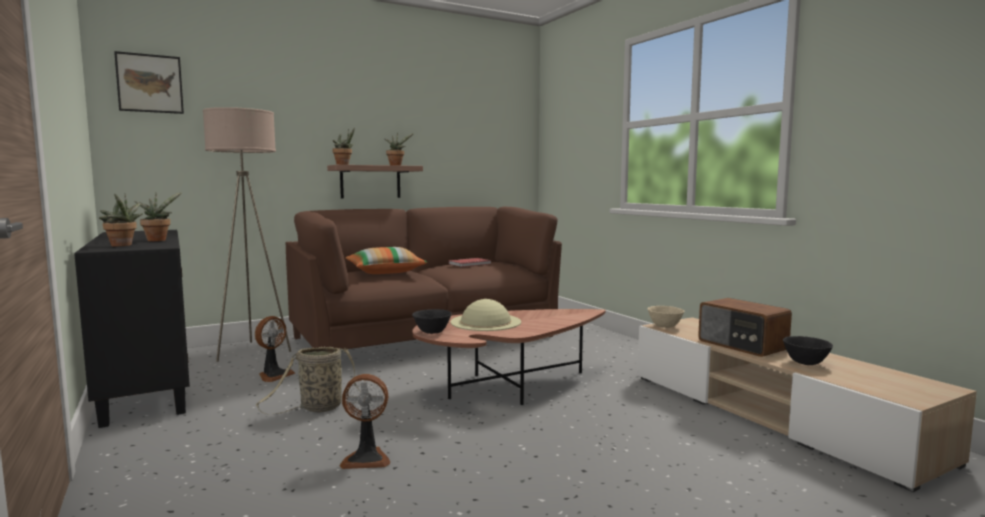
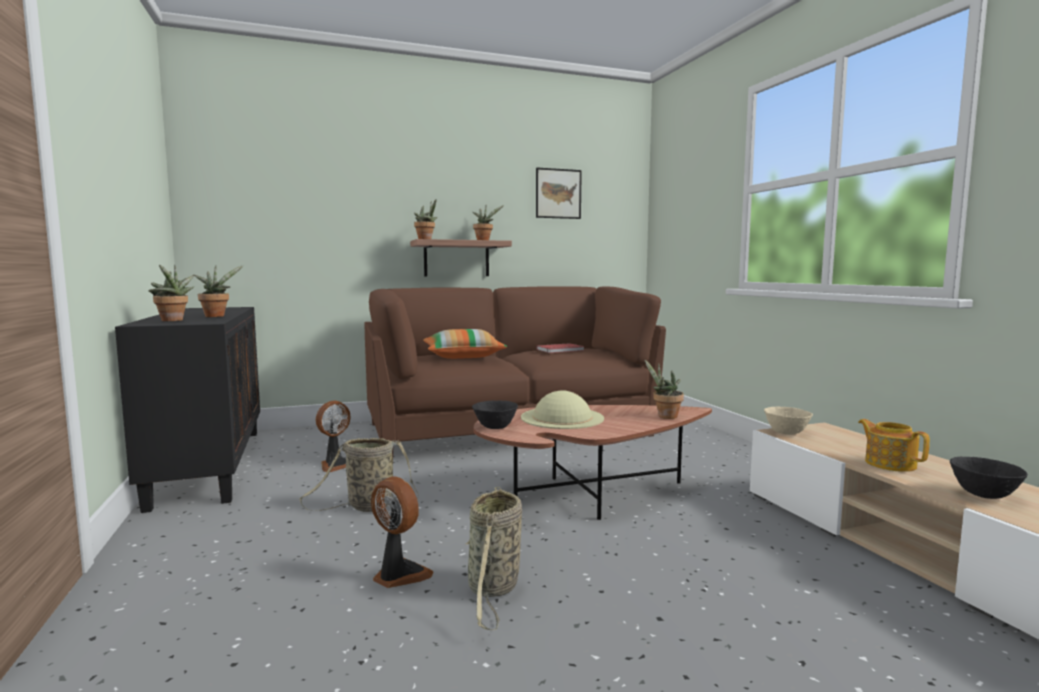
camera: 10 degrees right, 0 degrees up
picture [114,51,184,114] -> picture moved to [536,168,582,219]
beige floor lamp [203,107,291,362] -> none
fan [340,374,390,469] -> fan turned 150 degrees counterclockwise [371,476,434,588]
radio [698,298,792,357] -> teapot [858,419,930,472]
none -> basket [465,487,522,630]
none -> potted plant [644,359,684,419]

